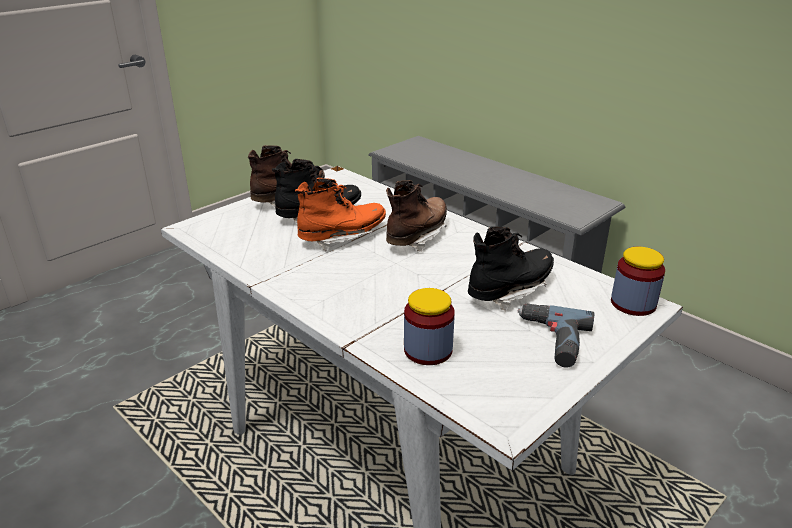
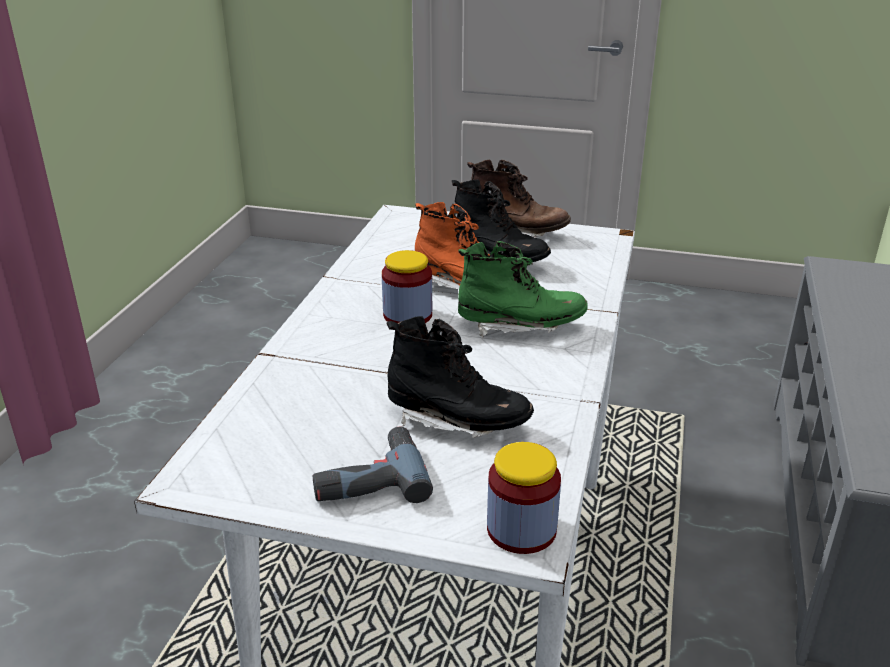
camera: 60 degrees right, 0 degrees up
brown boot [386,180,447,252] -> green boot [458,241,588,338]
jar [404,288,455,365] -> jar moved to [382,250,432,323]

